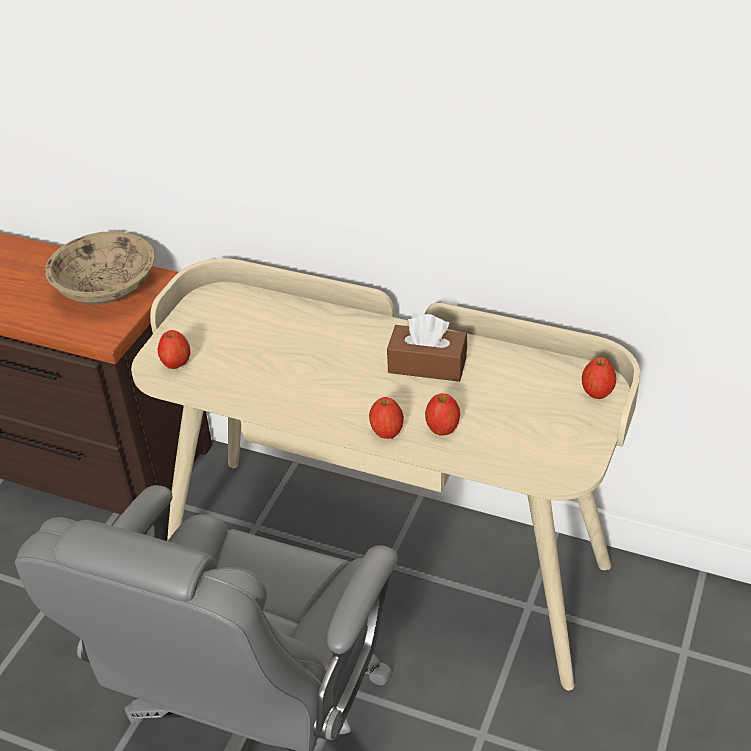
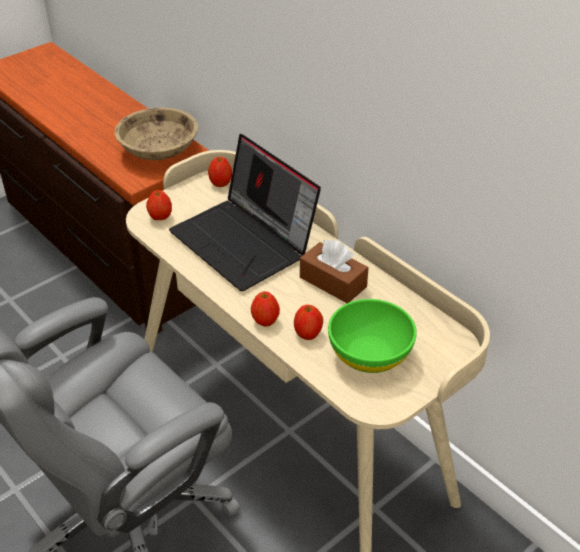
camera: 25 degrees right, 0 degrees up
apple [582,357,616,399] -> apple moved to [208,157,232,187]
none -> laptop [169,134,321,291]
none -> green bowl [328,299,417,373]

